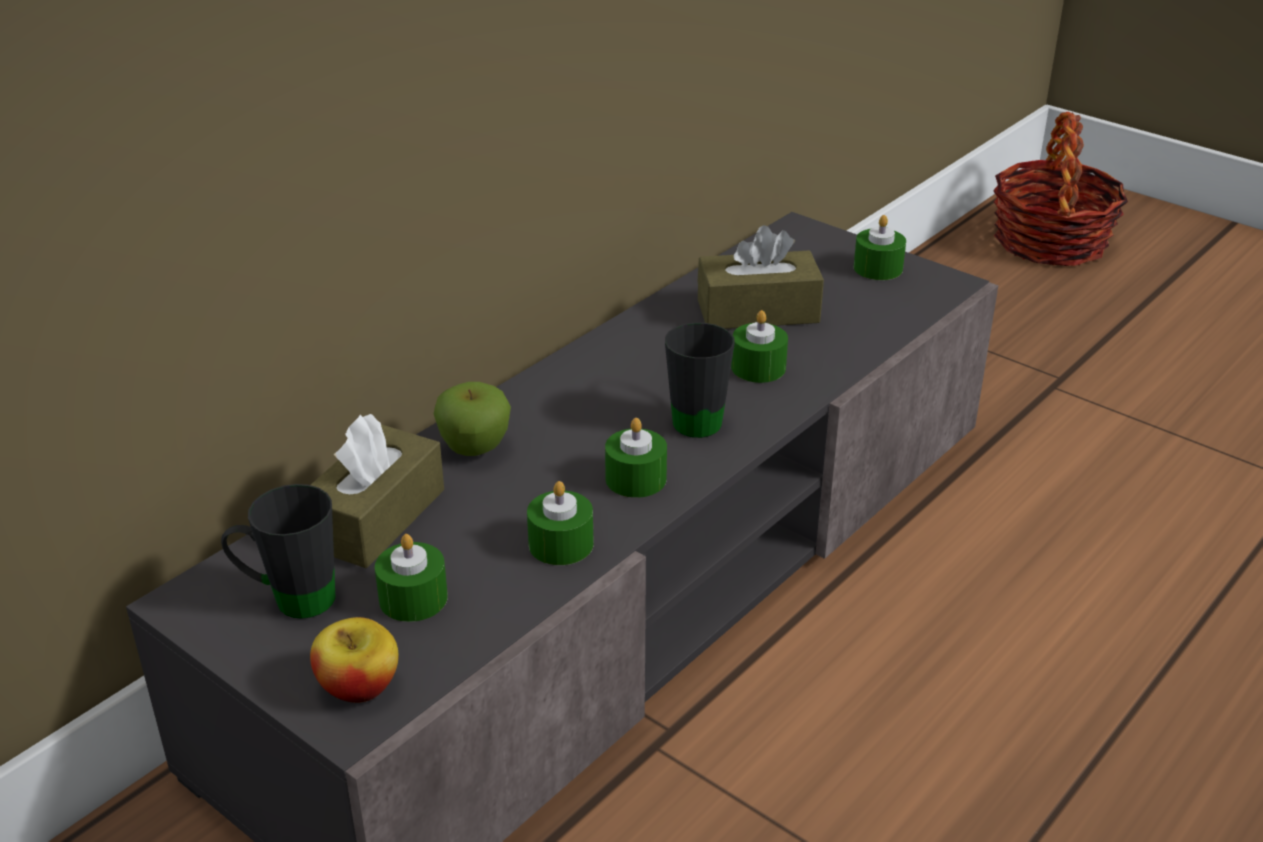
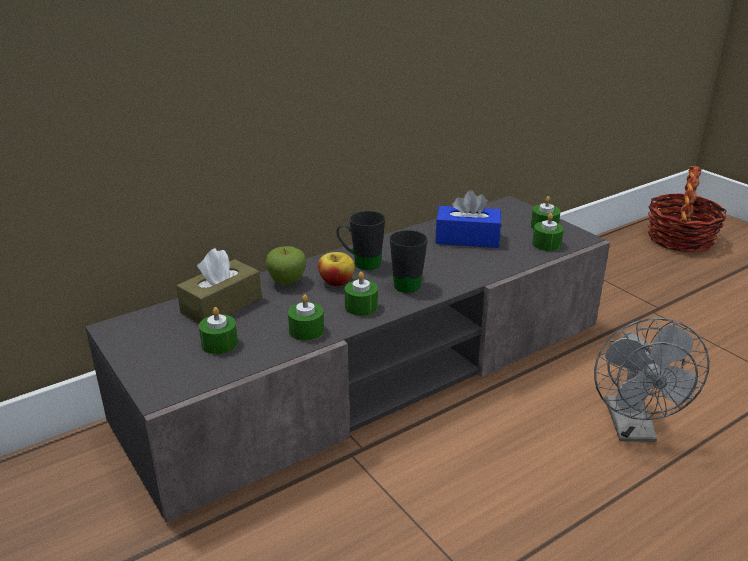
camera: 15 degrees right, 5 degrees down
black mug [221,484,336,619] -> black mug moved to [337,211,385,270]
apple [310,617,399,703] -> apple moved to [318,252,355,287]
brown tissue box [697,225,824,329] -> blue tissue box [435,190,501,248]
green candle [731,310,788,383] -> green candle moved to [532,213,564,251]
none -> grey fan [594,318,710,442]

